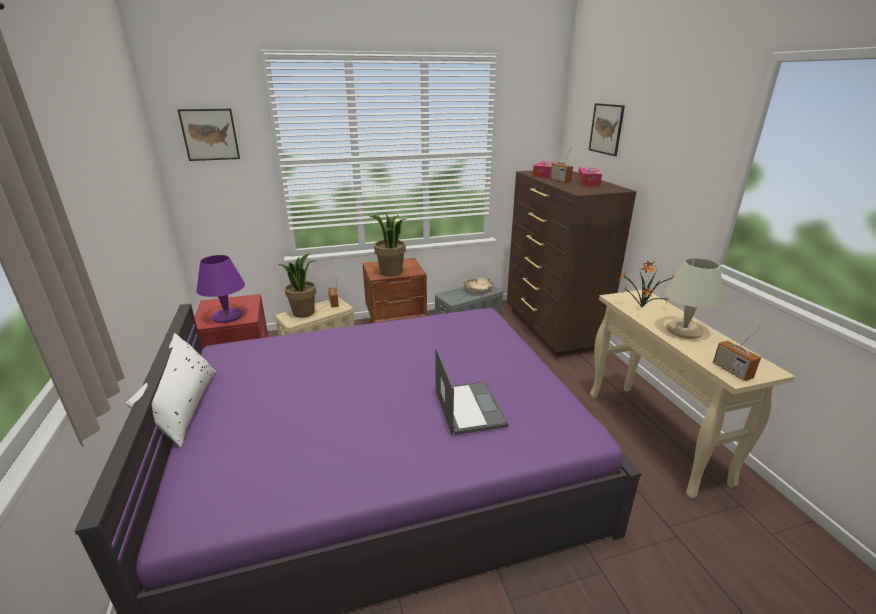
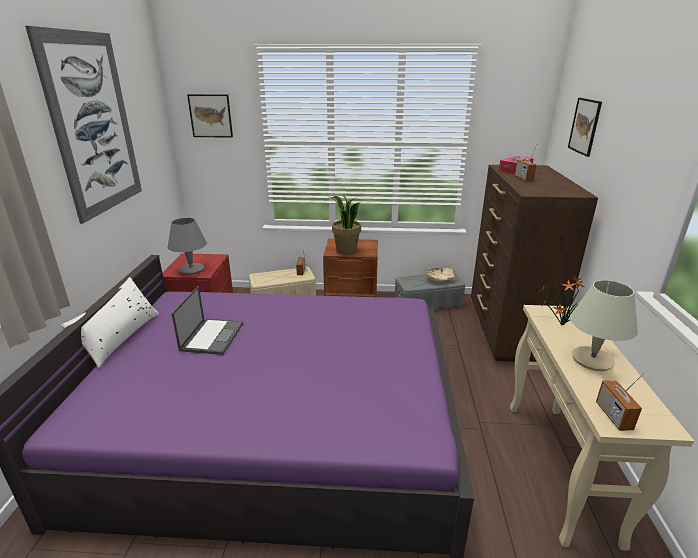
camera: 20 degrees right, 0 degrees up
purple table lamp [197,255,245,323] -> grey table lamp [167,218,207,275]
potted plant [277,253,316,318] -> none
laptop [436,348,509,435] -> laptop moved to [171,286,243,355]
tissue box [578,167,602,187] -> none
none -> picture [25,26,142,224]

